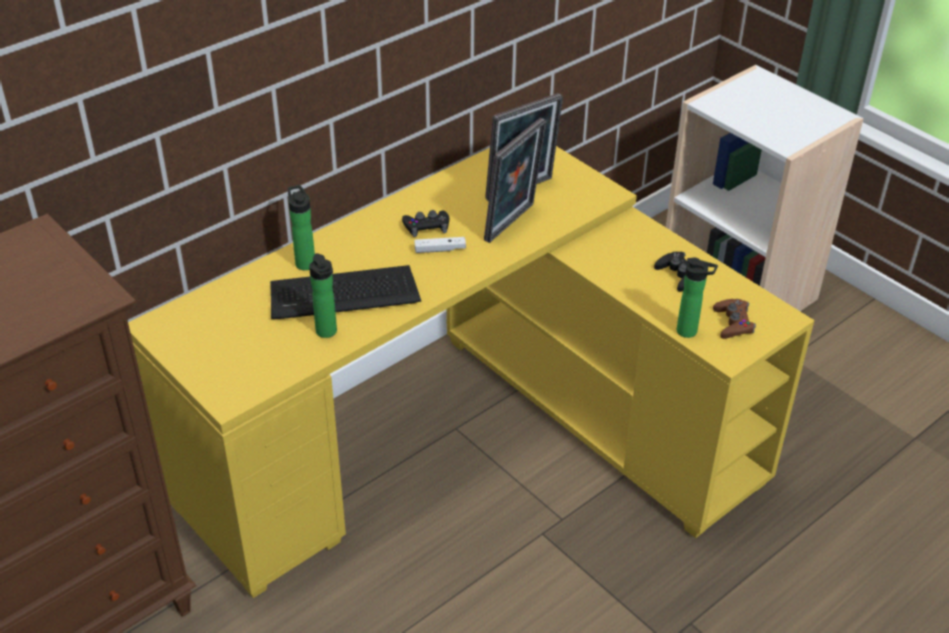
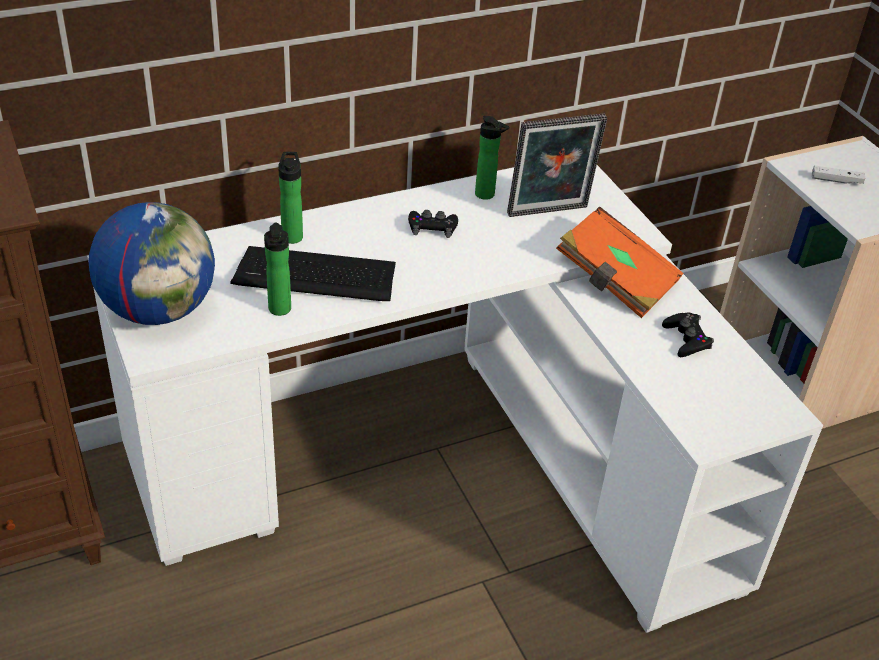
camera: 15 degrees right, 0 degrees up
yellow desk [128,146,814,598] -> white desk [87,165,823,633]
white game controller [414,237,466,253] -> white game controller moved to [812,165,865,184]
picture frame [484,118,547,243] -> none
bottle [677,257,718,338] -> bottle moved to [475,116,509,200]
brown game controller [713,299,756,339] -> none
none -> globe [88,202,215,325]
none -> orange book [556,206,683,318]

